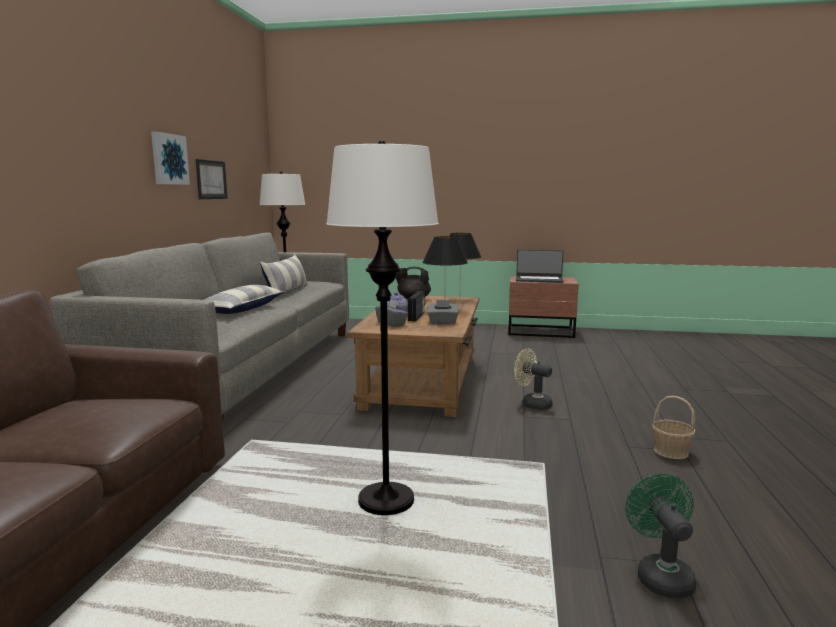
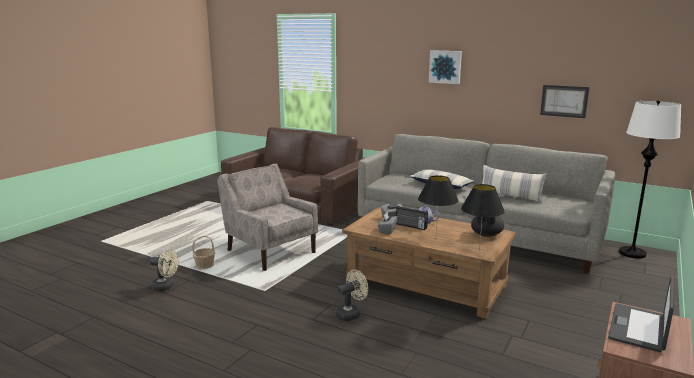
camera: 110 degrees right, 5 degrees up
picture [151,131,190,185] -> picture moved to [429,50,462,84]
white floor lamp [326,140,439,515] -> beige armchair [217,164,318,271]
green fan [625,474,696,598] -> beige fan [150,249,179,291]
basket [652,396,696,459] -> basket moved to [192,236,215,269]

